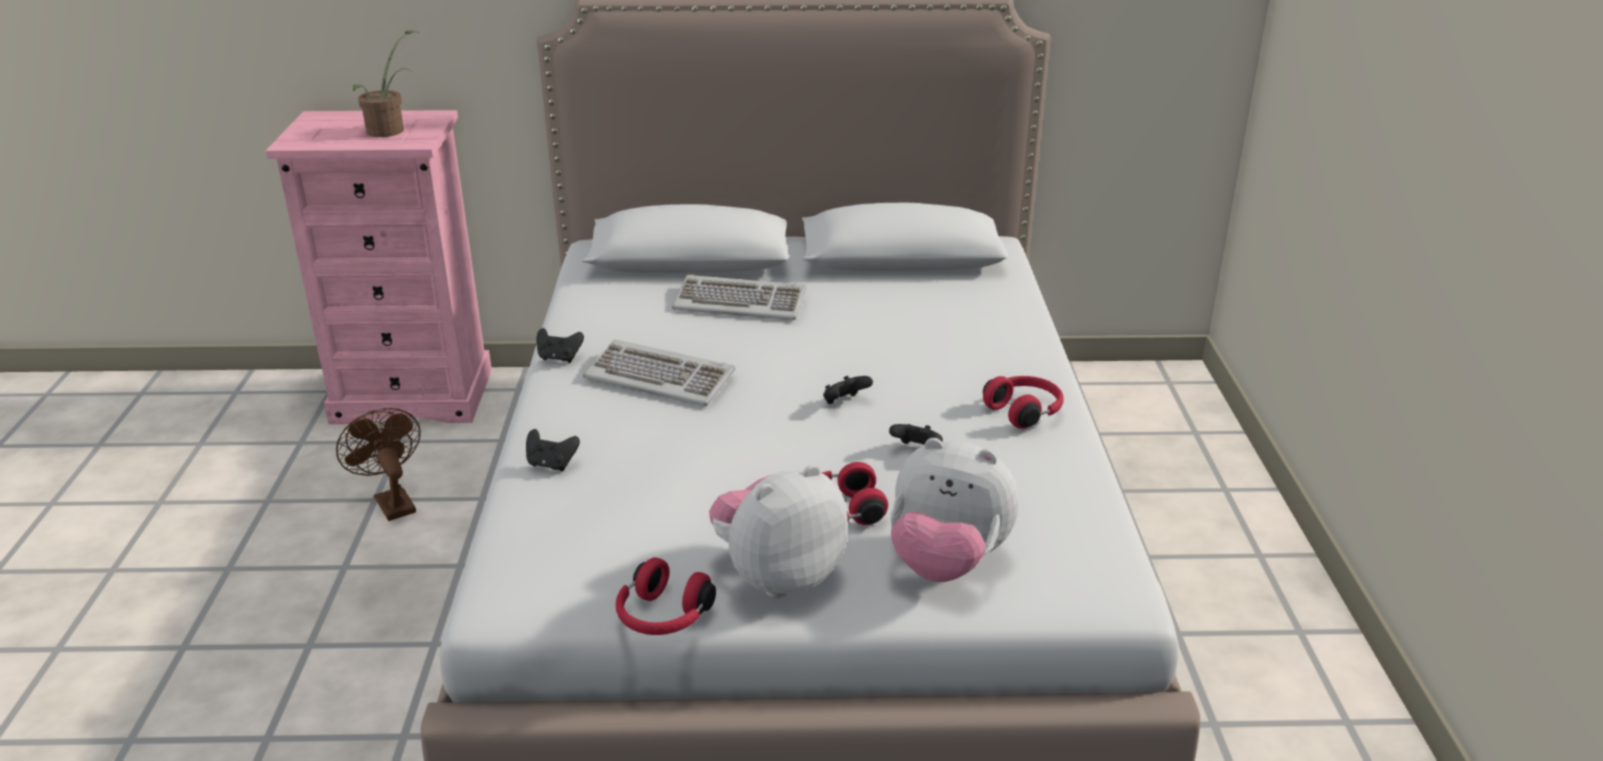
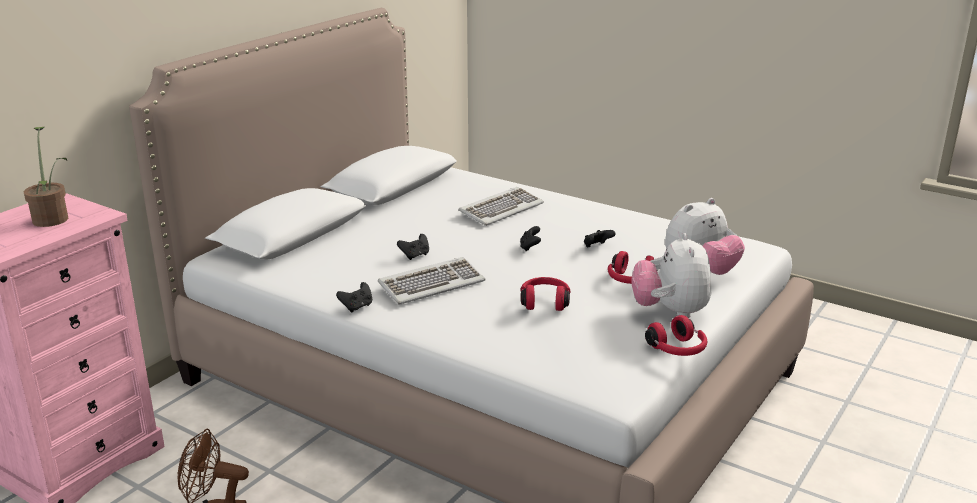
camera: 55 degrees left, 5 degrees down
black game controller [526,429,580,471] -> black game controller moved to [397,234,429,260]
keyboard [672,275,806,320] -> keyboard moved to [458,187,544,226]
red headphones [983,376,1064,429] -> red headphones moved to [520,277,571,311]

